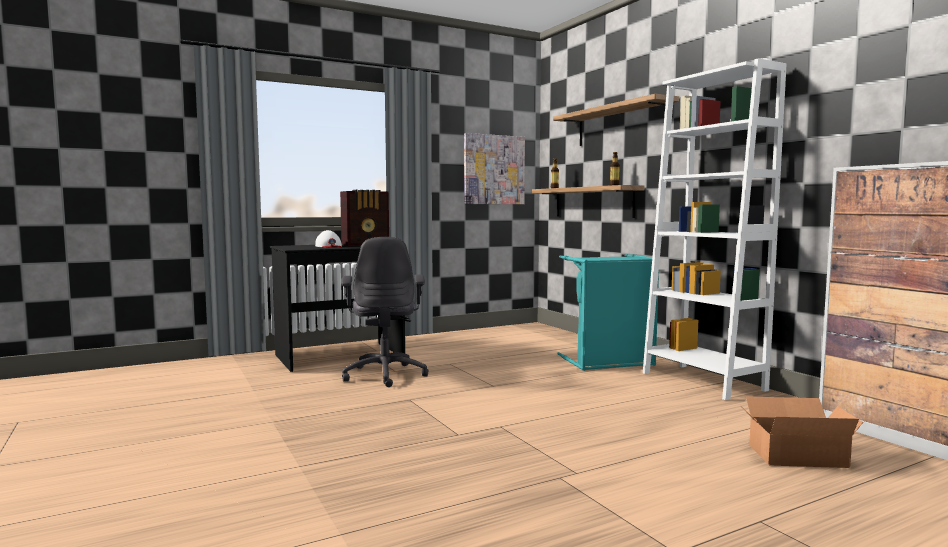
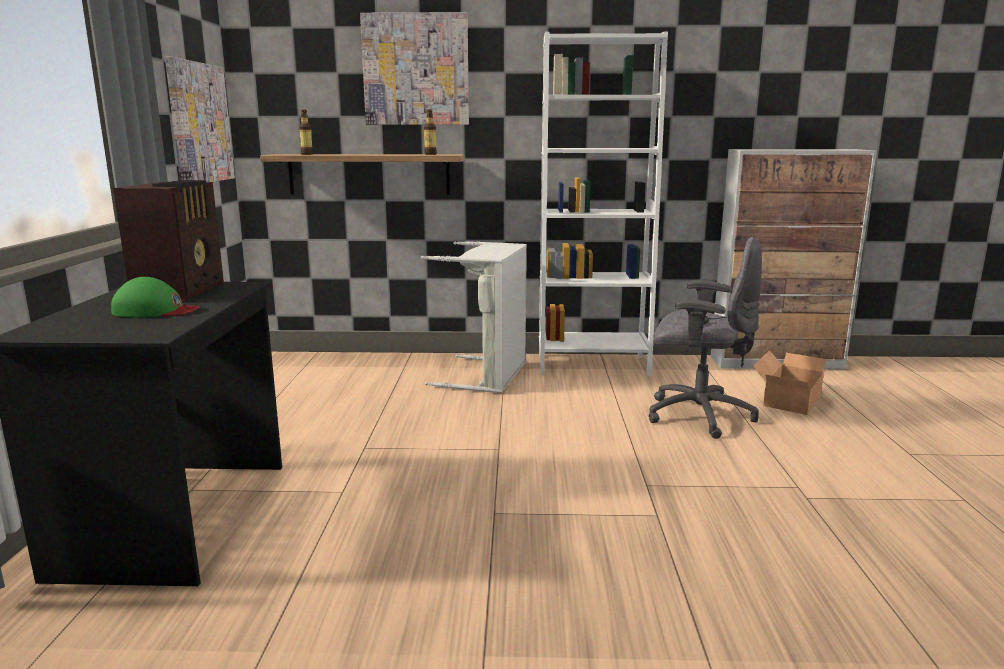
camera: 60 degrees left, 10 degrees up
white cap [315,230,342,248] -> green cap [111,277,200,318]
grey office chair [342,237,429,387] -> grey office chair moved to [649,237,762,439]
shelf [553,94,679,146] -> picture [360,12,469,125]
turquoise laundry basket [557,254,659,371] -> grey laundry basket [421,241,527,393]

